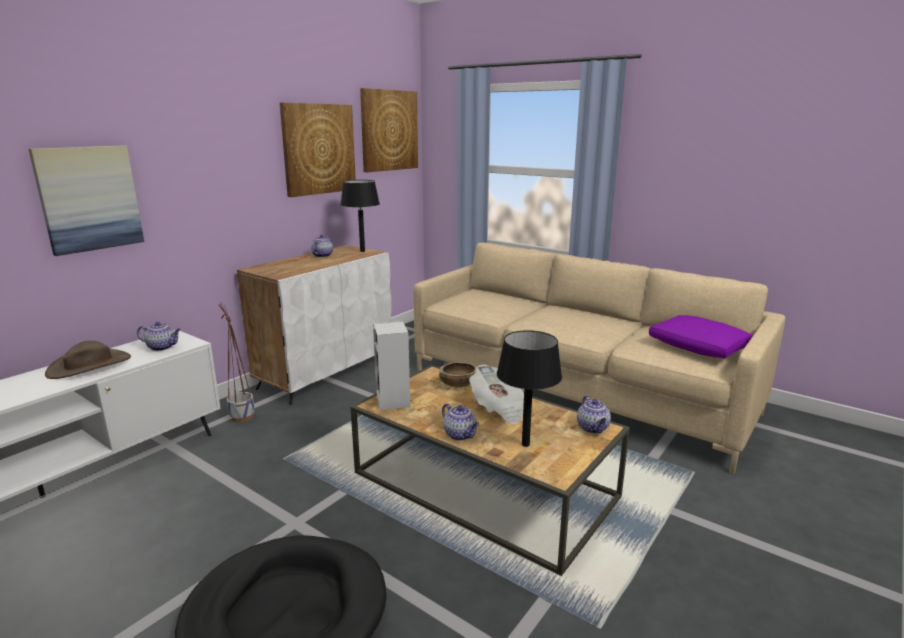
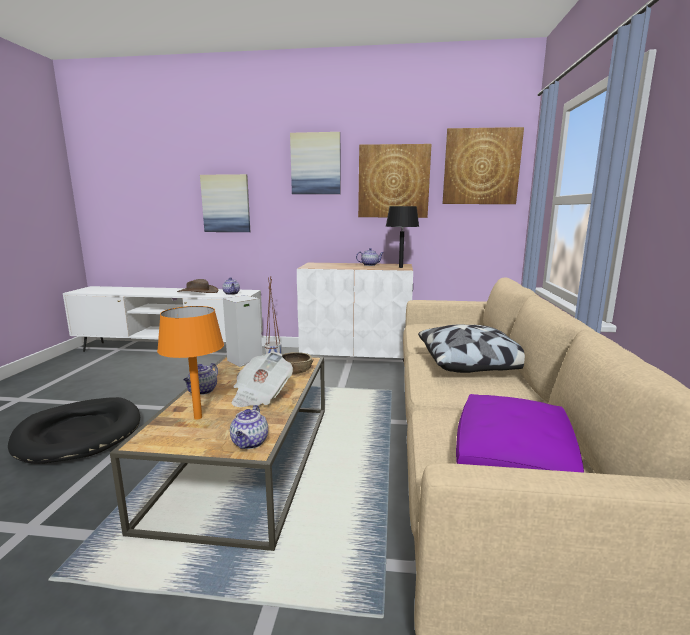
camera: 60 degrees right, 5 degrees down
black table lamp [497,330,562,447] -> orange table lamp [157,306,224,420]
teapot [577,395,611,433] -> teapot turned 45 degrees counterclockwise [230,405,268,449]
none -> picture [290,132,341,194]
none -> pillow [418,325,525,373]

